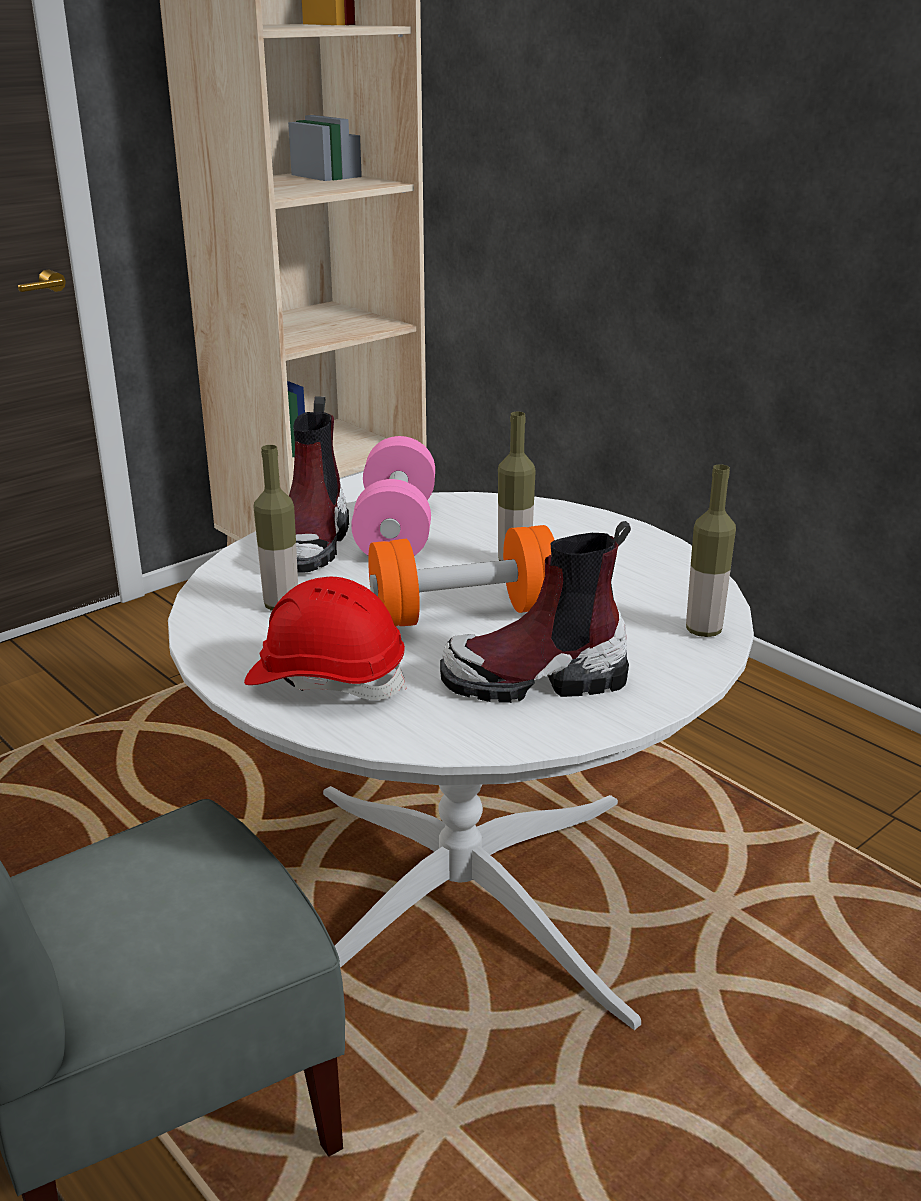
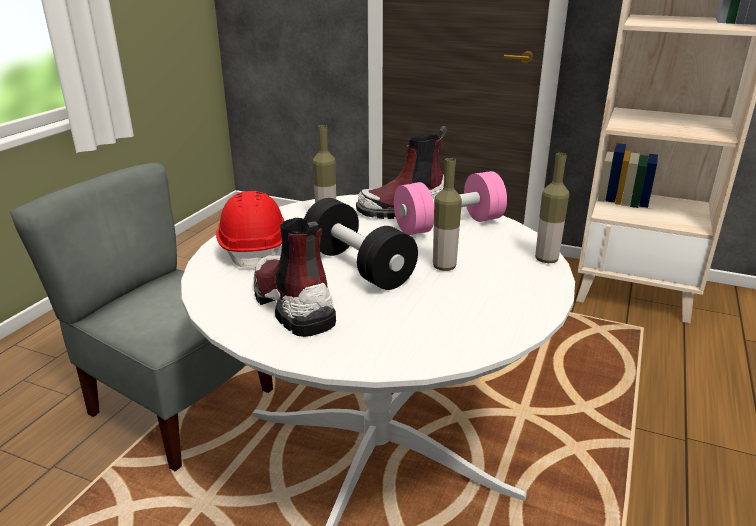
camera: 65 degrees right, 0 degrees up
orange dumbbell [368,525,554,626] -> black dumbbell [304,198,418,290]
bottle [686,464,736,637] -> bottle moved to [535,153,569,263]

